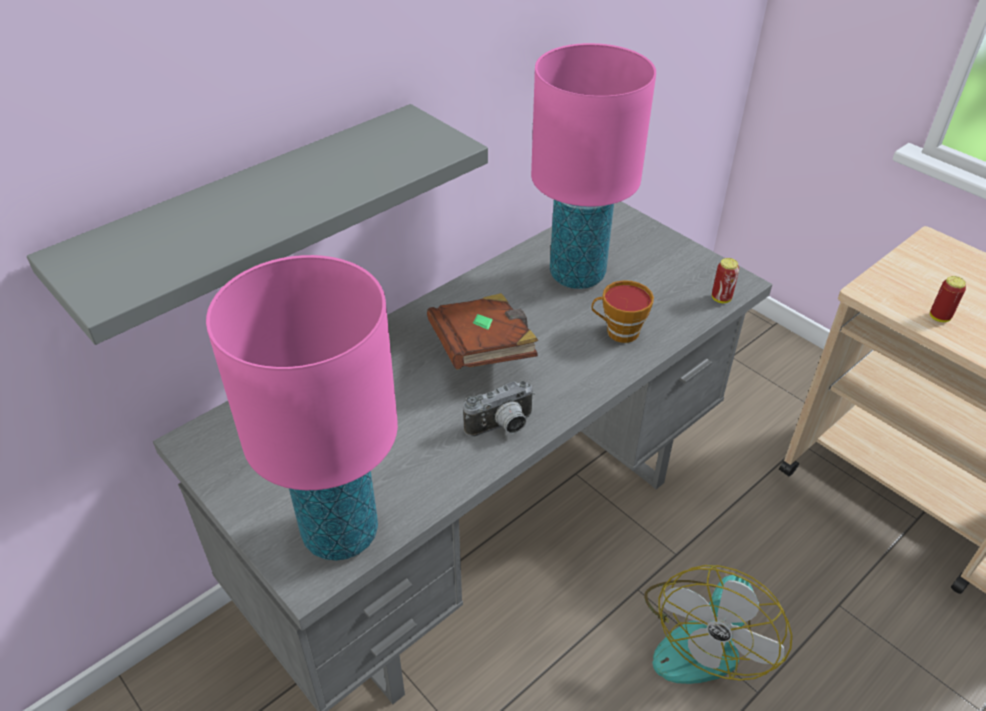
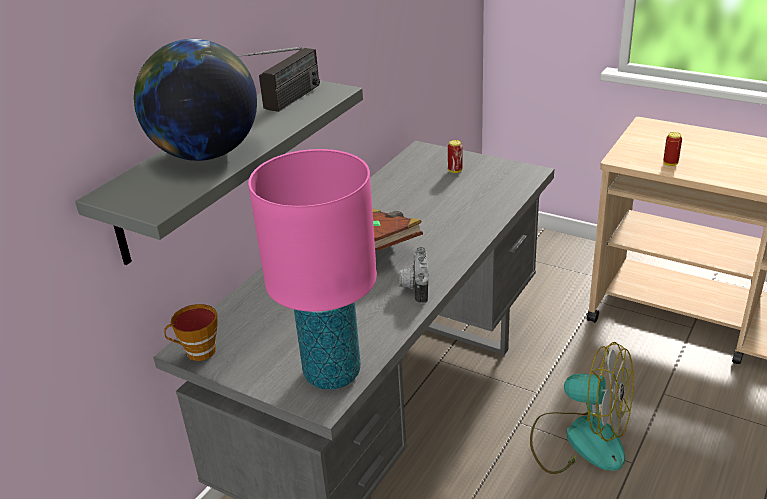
camera: 15 degrees left, 10 degrees down
camera [463,381,535,437] -> camera turned 135 degrees clockwise [399,247,428,304]
pink table lamp [531,43,656,289] -> none
cup [592,280,654,343] -> cup moved to [164,304,217,361]
fan [644,565,792,684] -> fan turned 75 degrees counterclockwise [530,342,633,474]
can [712,258,739,303] -> can moved to [448,140,463,173]
none -> globe [134,39,257,161]
none -> radio [237,47,320,112]

